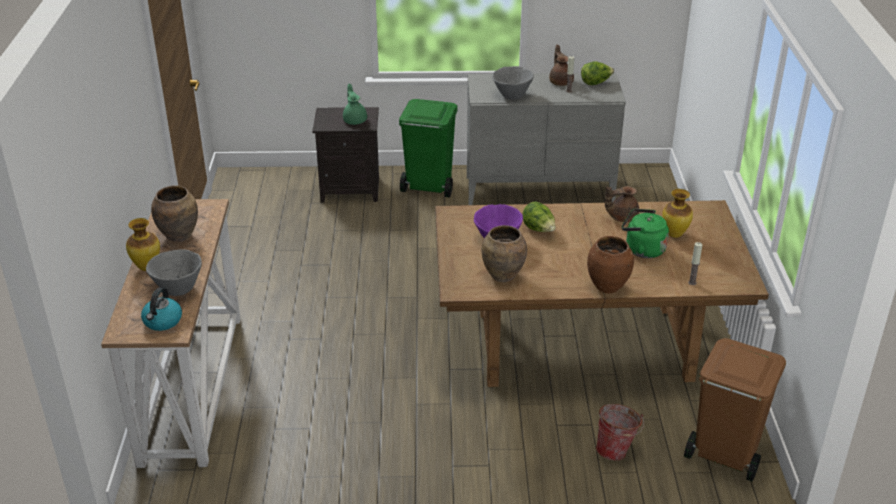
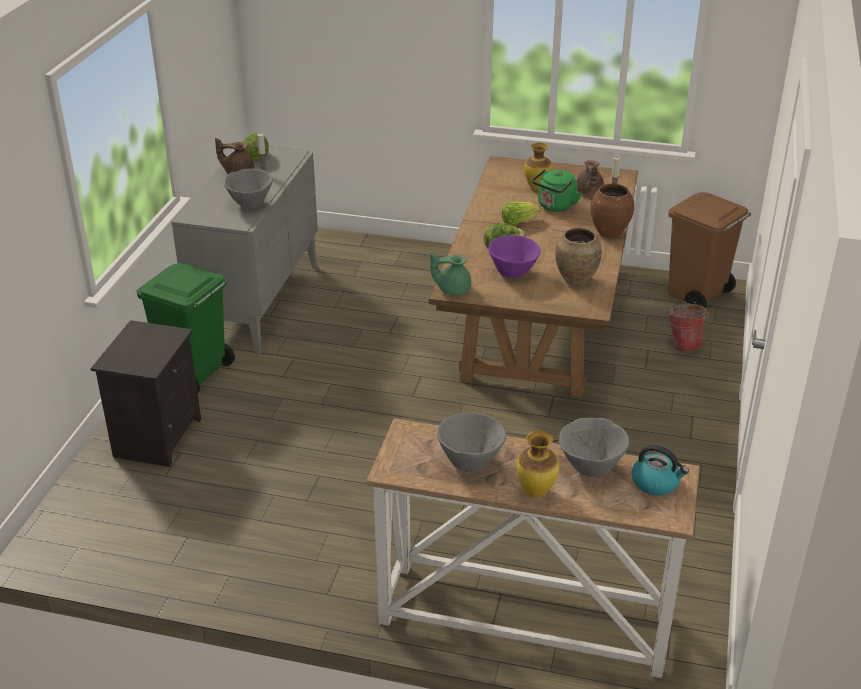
camera: 75 degrees left, 0 degrees up
brown vase [151,185,198,242] -> grey bowl [437,412,506,472]
green teapot [343,84,367,125] -> green teapot moved to [430,252,471,295]
brown teapot [605,186,639,222] -> brown teapot moved to [577,160,604,196]
none -> lettuce [502,202,540,226]

